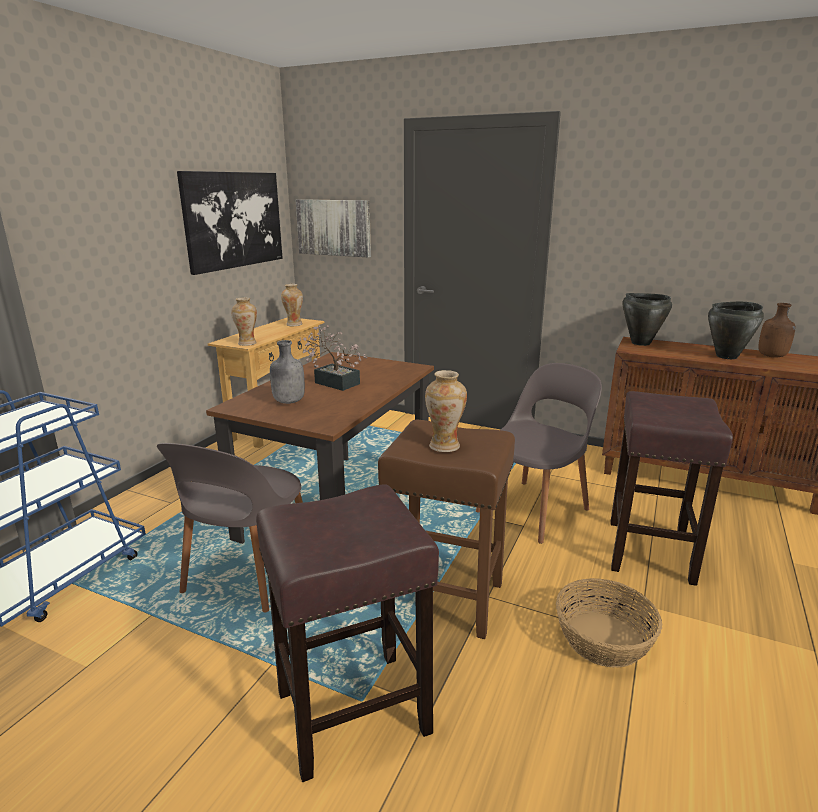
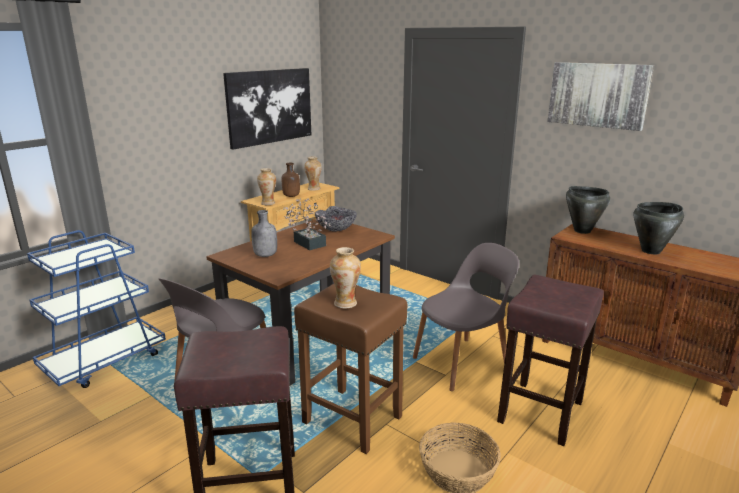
camera: 15 degrees right, 0 degrees up
picture [296,199,371,257] -> picture moved to [547,62,654,131]
brown bottle [758,303,795,358] -> brown bottle moved to [282,163,300,197]
none -> bowl [315,206,357,232]

